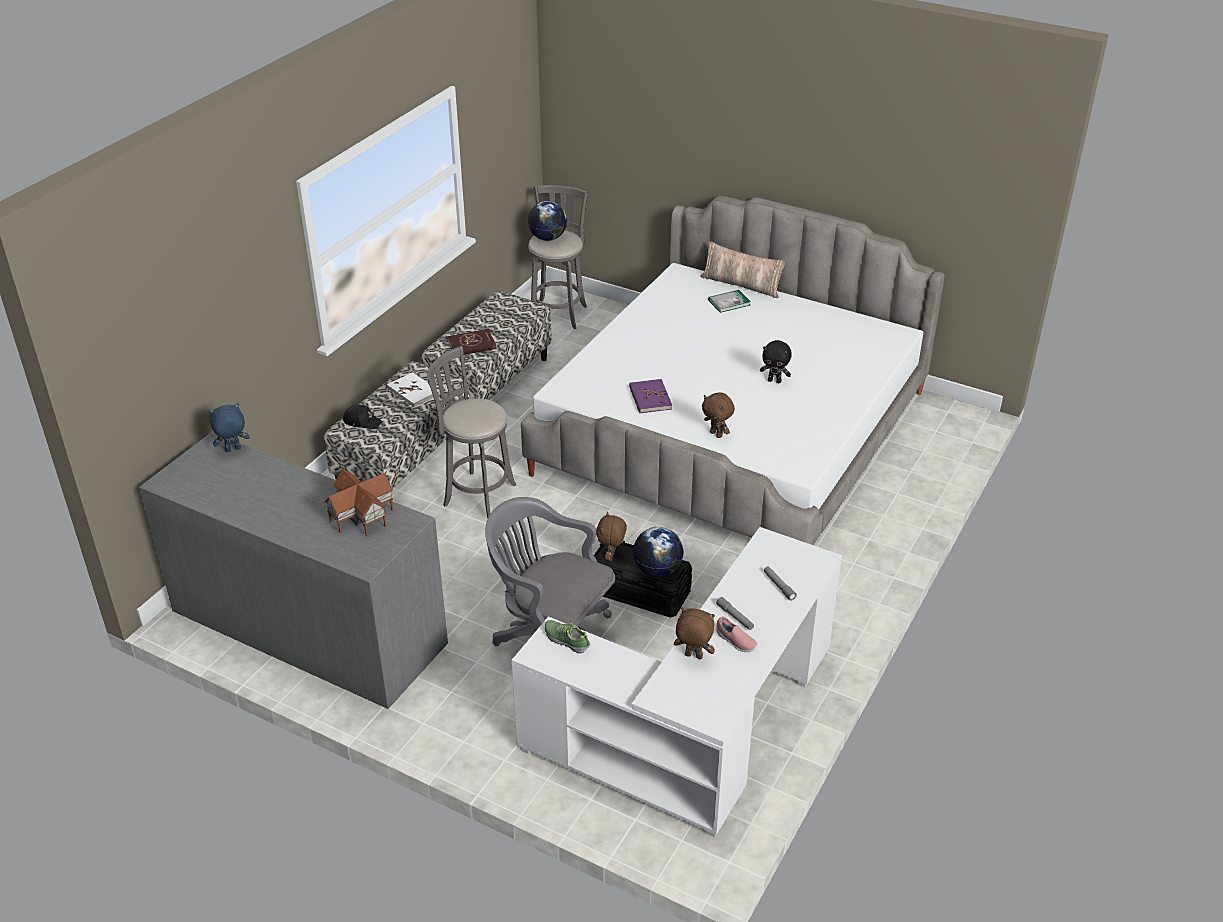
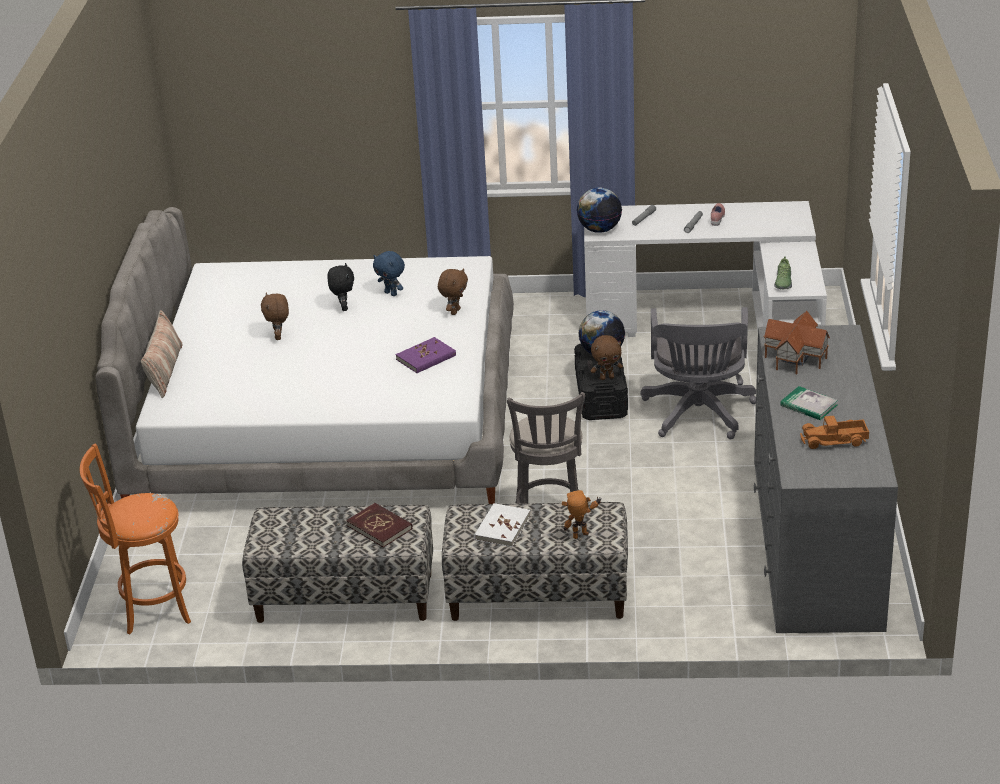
camera: 115 degrees left, 5 degrees down
blue plush toy [209,403,250,452] -> blue plush toy moved to [373,251,405,296]
black cap [343,404,383,429] -> toy robot [562,490,602,539]
grey stool [528,185,588,329] -> orange stool [80,444,191,634]
globe [528,201,567,241] -> globe moved to [577,187,622,233]
brown plush toy [674,607,715,659] -> brown plush toy moved to [261,292,289,340]
book [708,290,751,313] -> book moved to [780,386,838,420]
none -> toy truck [800,416,869,449]

